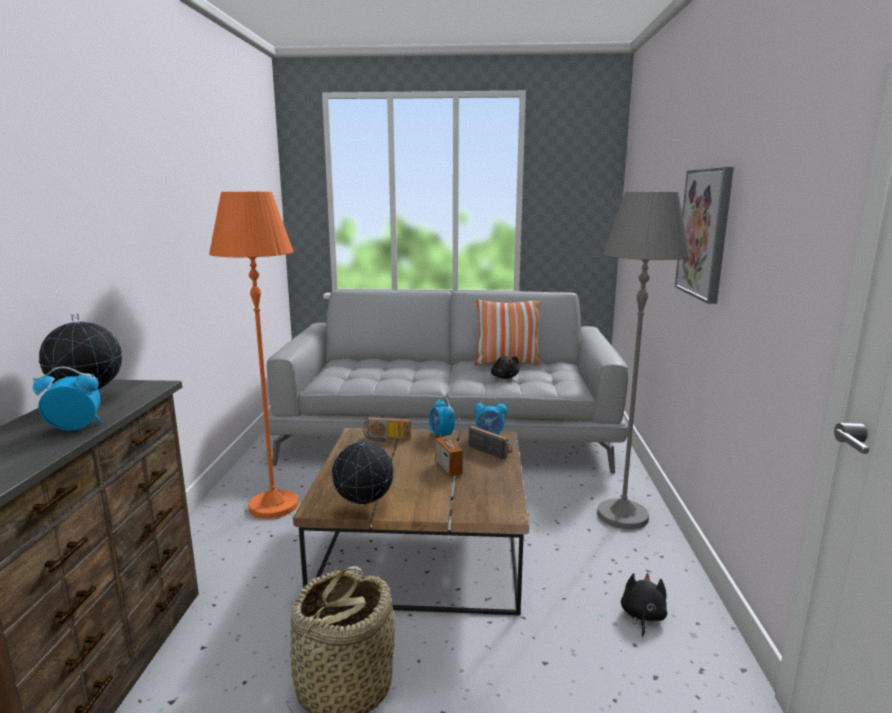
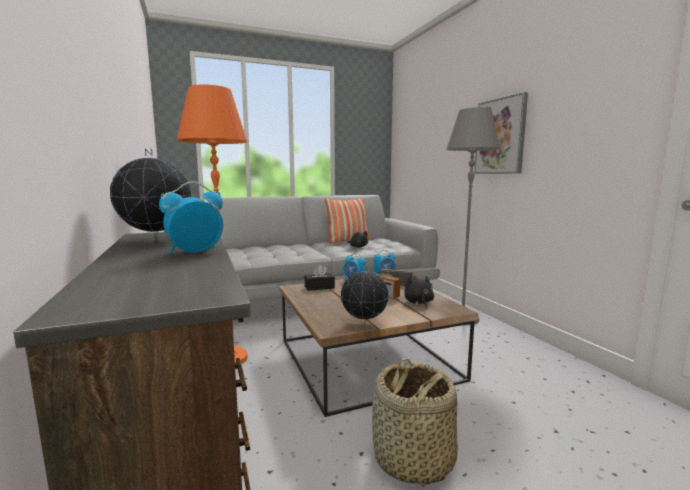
camera: 25 degrees left, 5 degrees down
radio [363,417,411,442] -> black tissue box [305,265,335,291]
black plush toy [621,573,667,637] -> black plush toy moved to [405,276,434,309]

